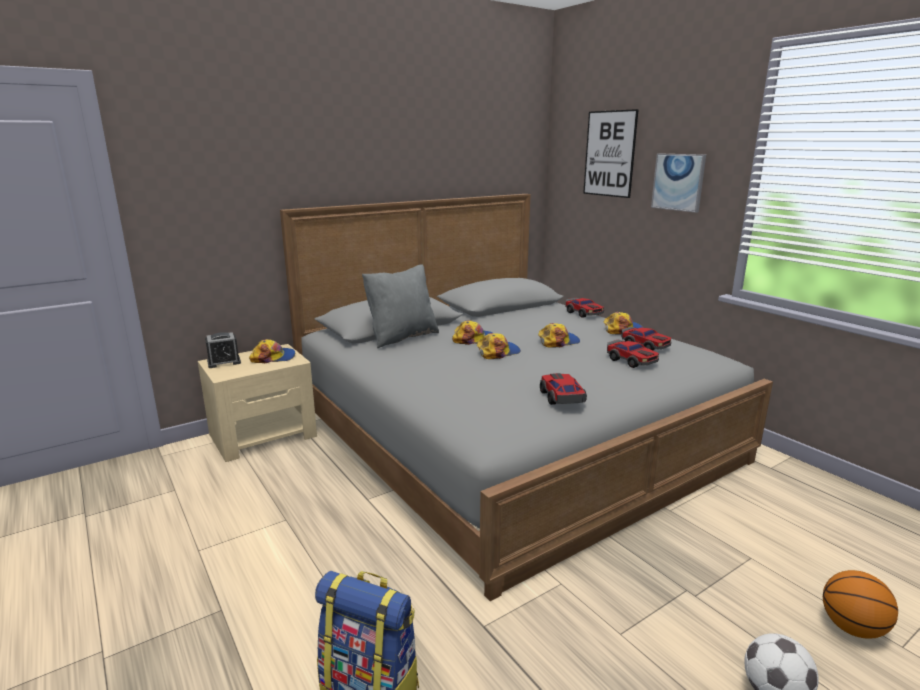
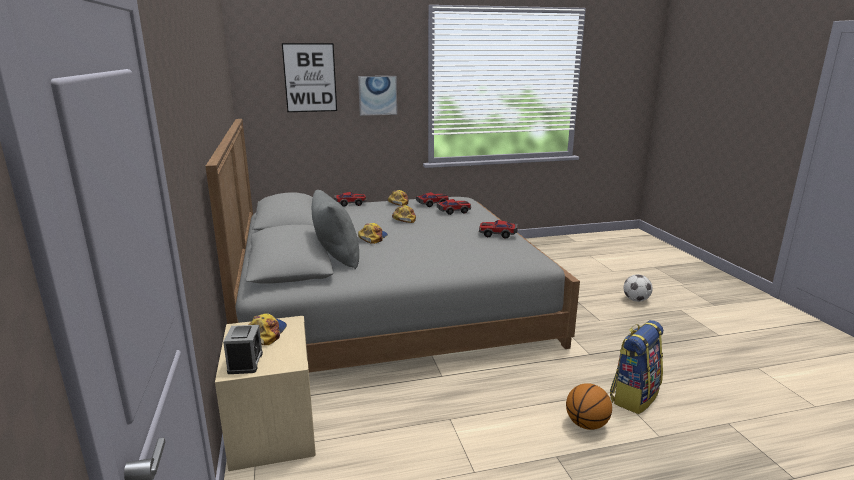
camera: 70 degrees left, 0 degrees up
cap [477,333,521,359] -> none
basketball [823,570,898,639] -> basketball moved to [566,383,612,430]

